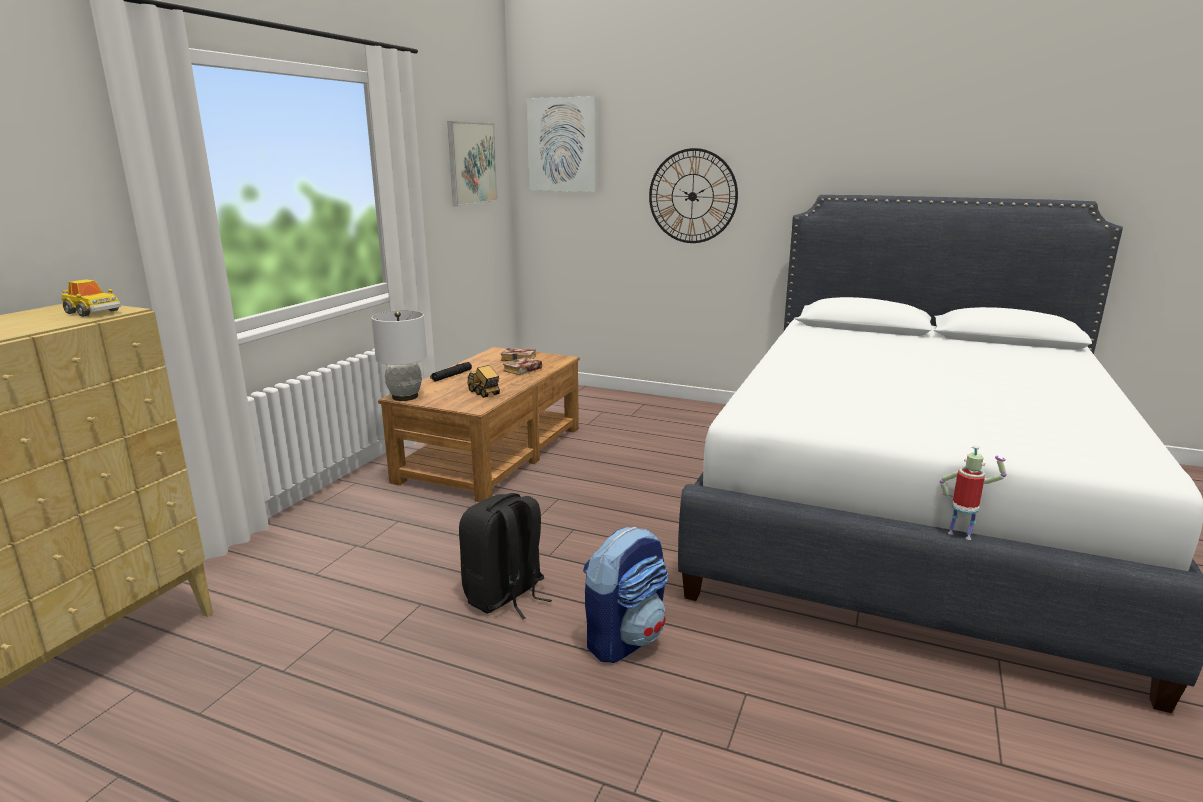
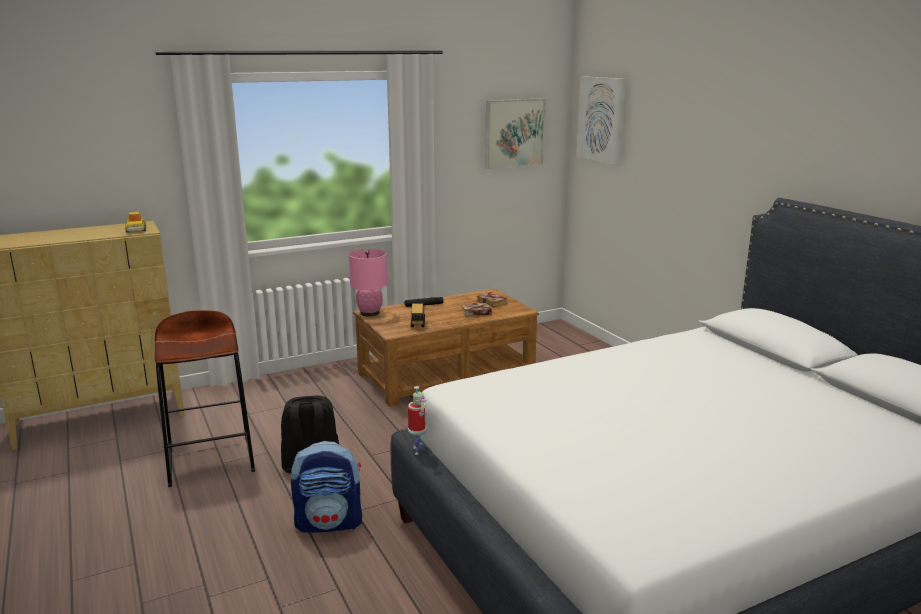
camera: 40 degrees right, 0 degrees up
white table lamp [371,310,427,401] -> pink table lamp [349,249,387,317]
wall clock [649,148,738,243] -> none
toy robot [940,445,1006,540] -> toy robot moved to [408,386,427,455]
none -> brown stool [155,310,255,487]

